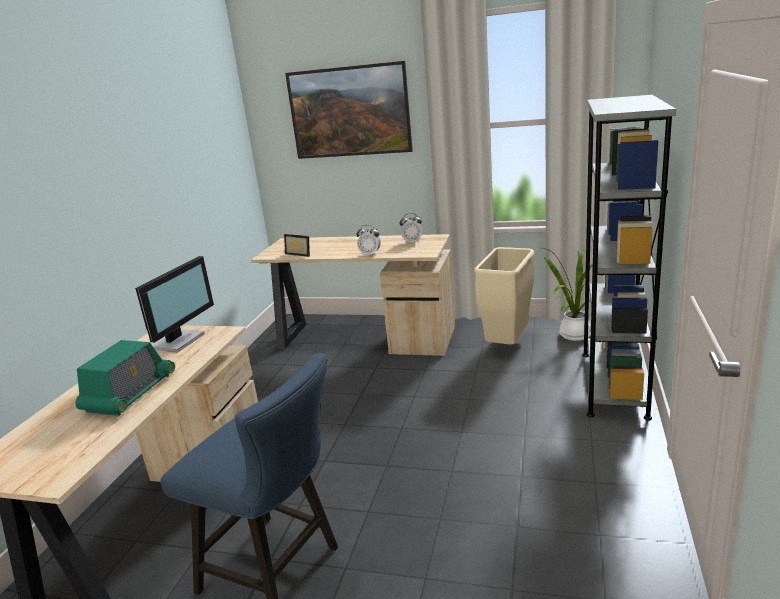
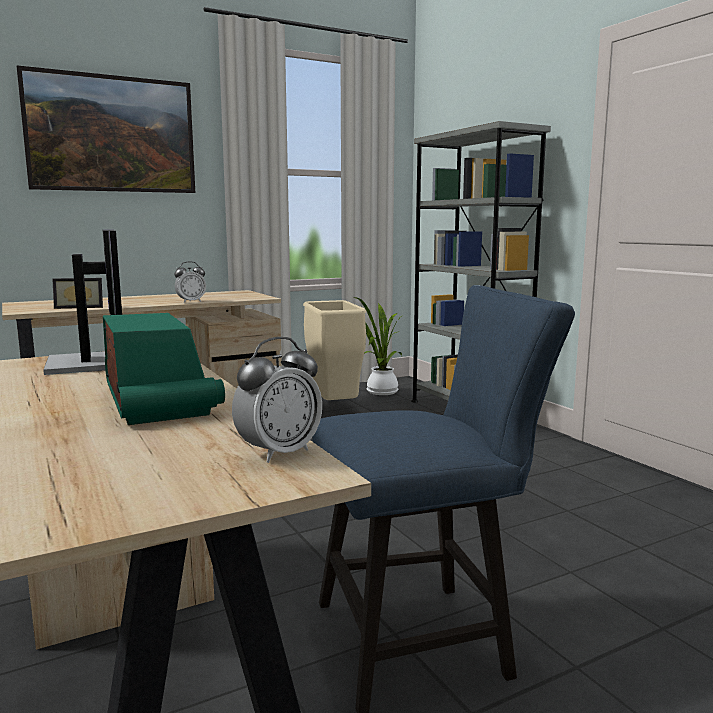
camera: 45 degrees left, 10 degrees down
alarm clock [400,213,422,244] -> alarm clock moved to [232,337,322,463]

